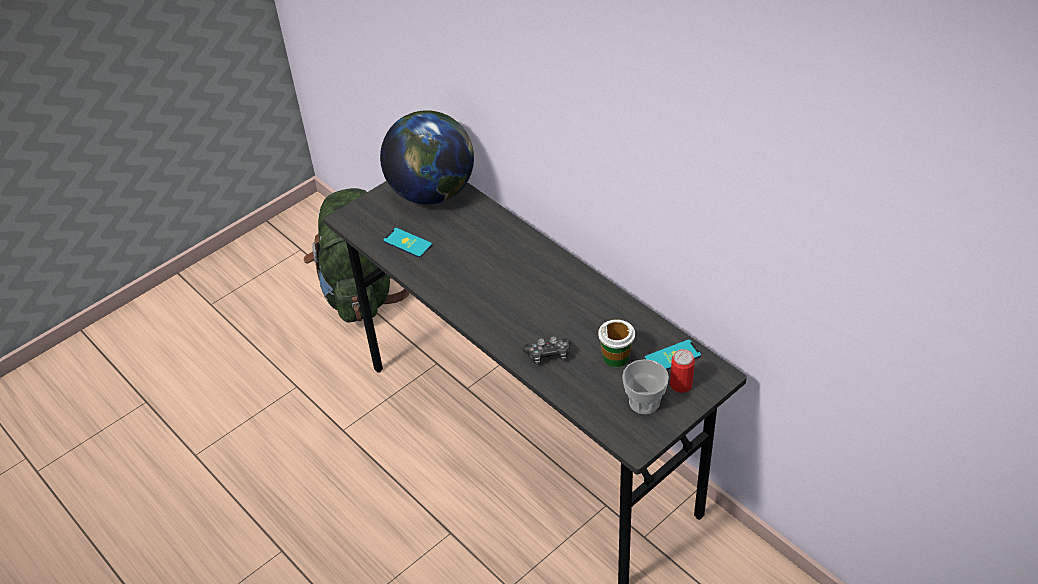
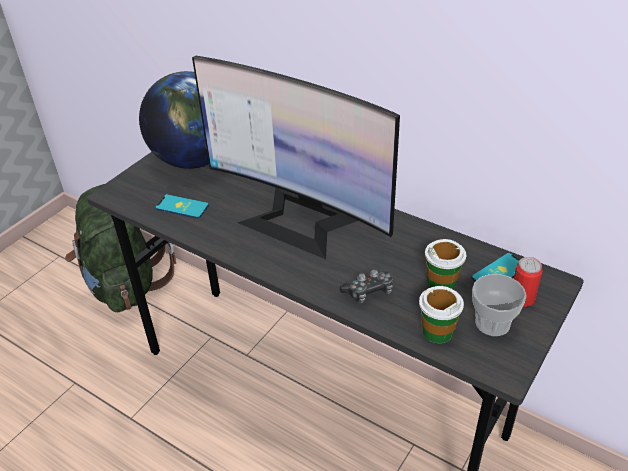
camera: 15 degrees left, 5 degrees down
none -> monitor [192,56,400,259]
none -> cup [419,286,464,343]

